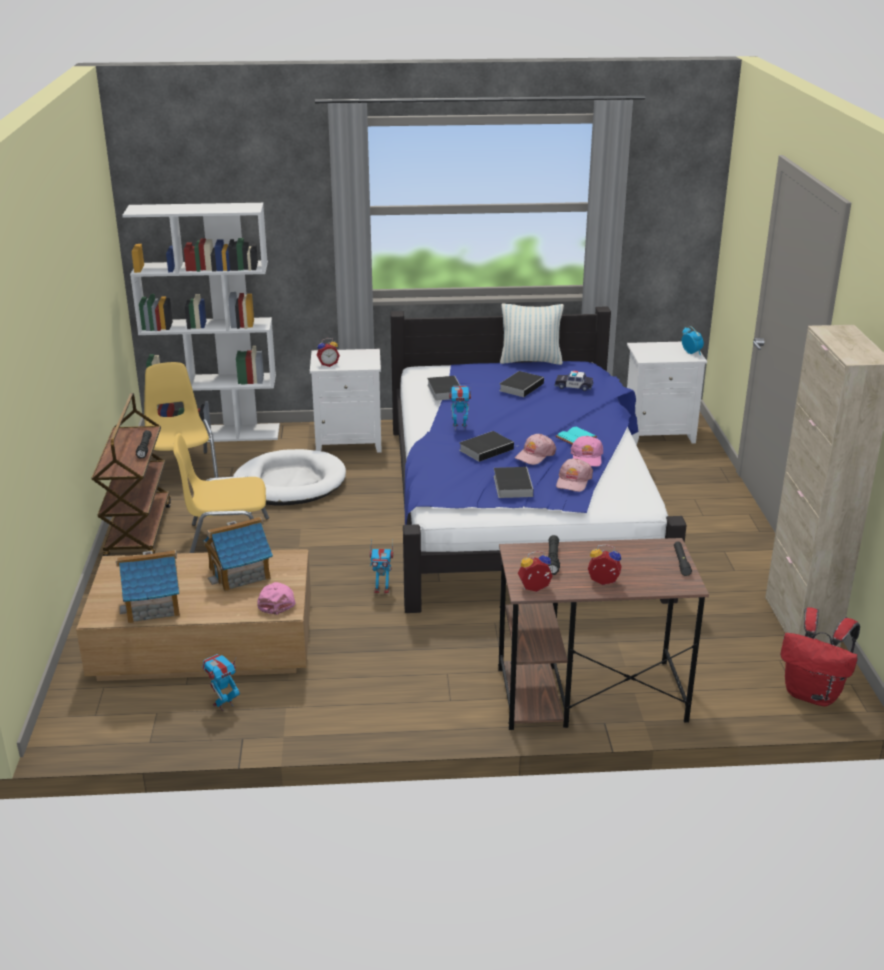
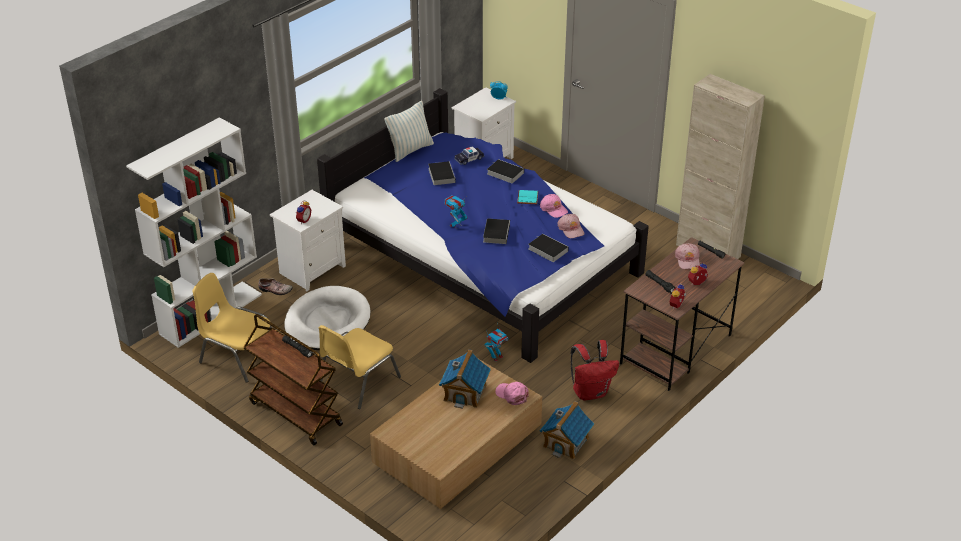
camera: 45 degrees left, 10 degrees up
toy house [116,550,180,624] -> toy house moved to [539,401,594,460]
toy robot [202,654,240,711] -> none
book [427,376,460,401] -> book moved to [487,159,524,183]
pink cap [515,434,556,465] -> pink cap moved to [675,243,700,269]
red backpack [780,607,860,706] -> red backpack moved to [571,340,619,401]
none -> shoe [258,278,293,295]

